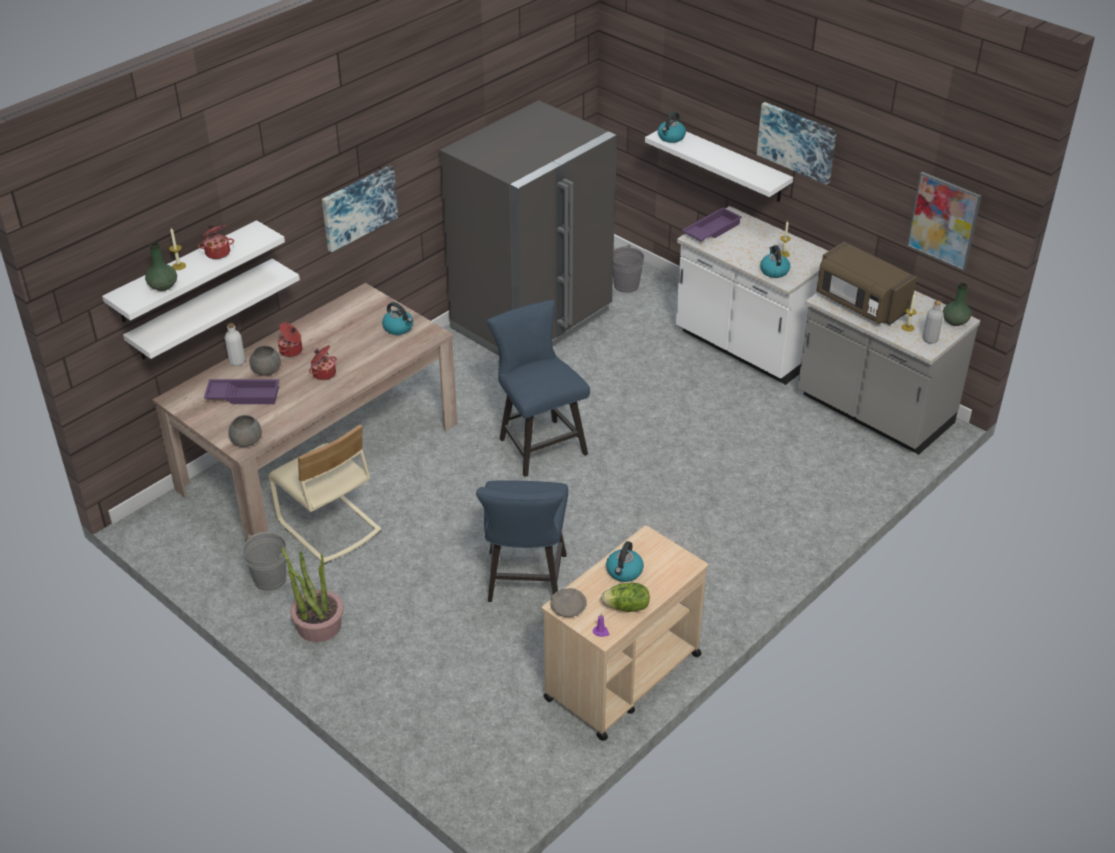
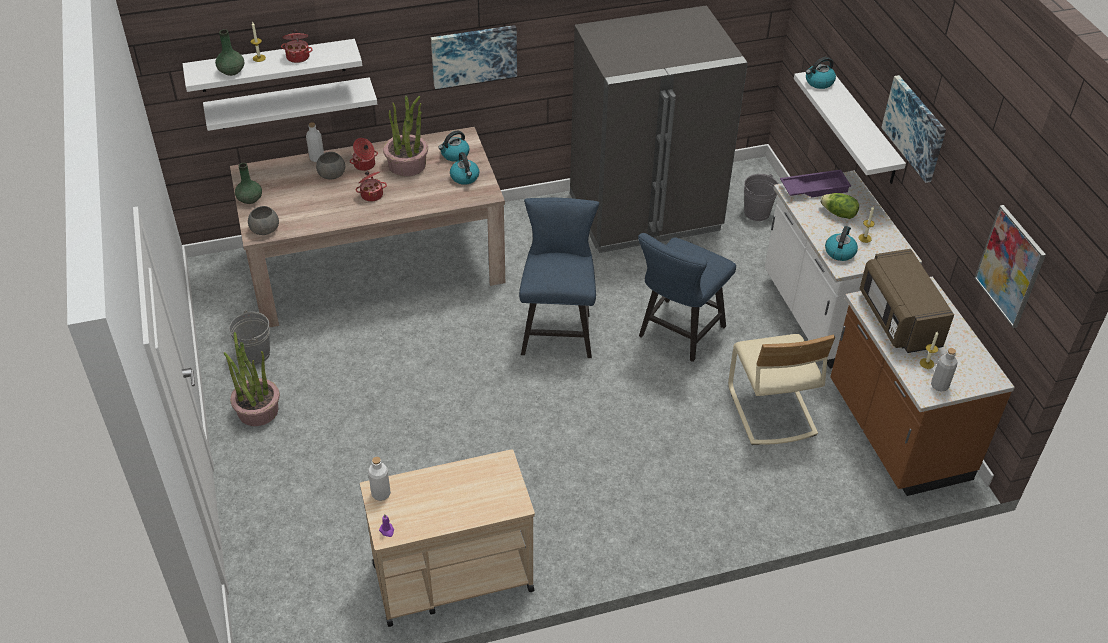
camera: 30 degrees right, 5 degrees up
purple tray [204,379,279,404] -> none
beige chair [268,424,381,564] -> beige chair moved to [728,334,835,445]
blue chair [476,480,568,602] -> blue chair moved to [638,233,736,362]
grey bowl [550,588,587,617] -> white bottle [368,457,391,501]
lettuce [601,583,650,612] -> lettuce moved to [820,193,859,219]
kettle [606,541,644,582] -> kettle moved to [438,131,469,162]
grey counter [798,290,980,455] -> brown counter [830,277,1015,496]
green vase [943,282,971,326] -> green vase moved to [235,163,262,204]
none -> potted plant [383,96,428,176]

